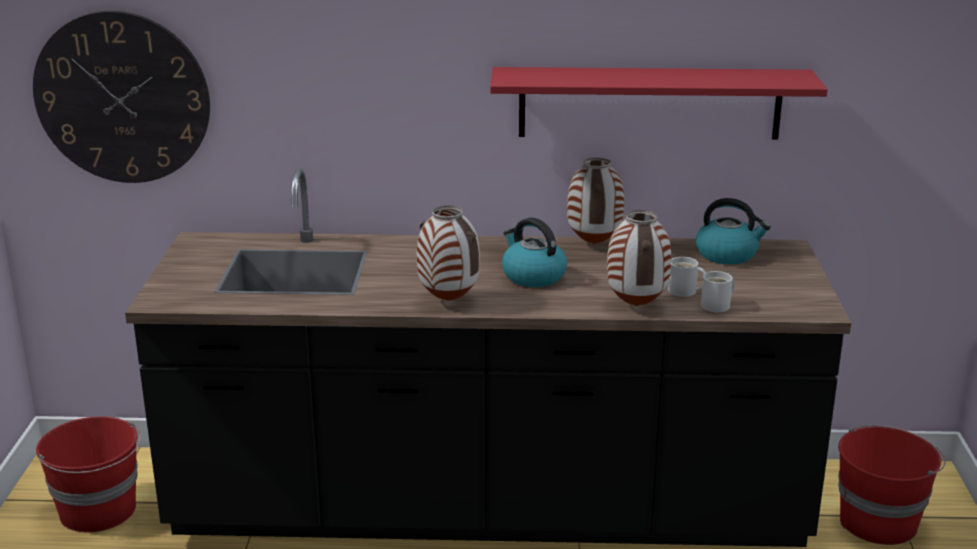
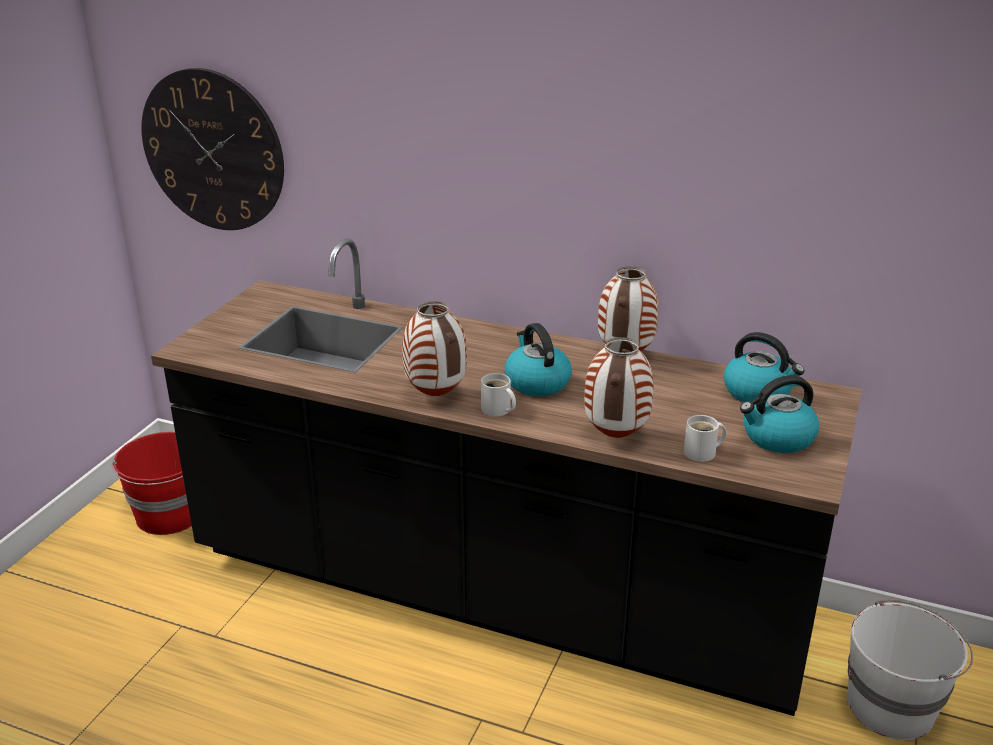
camera: 20 degrees right, 5 degrees up
red shelf [490,67,828,140] -> none
white mug [668,257,706,297] -> white mug moved to [481,373,516,416]
red bucket [838,425,946,545] -> white bucket [847,600,973,740]
none -> kettle [740,375,819,453]

